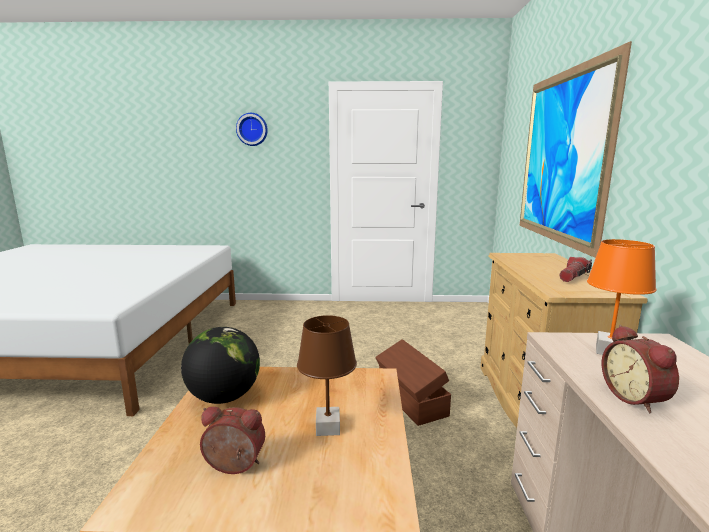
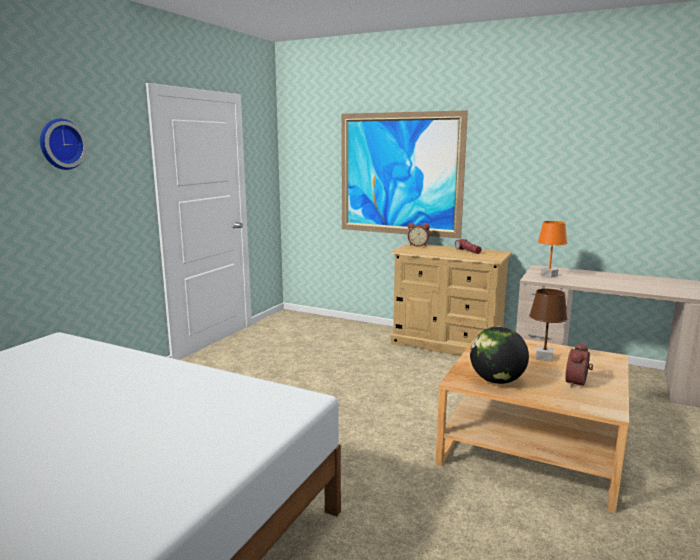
camera: 65 degrees left, 0 degrees up
brown storage box [375,339,451,426] -> none
alarm clock [602,325,679,414] -> alarm clock moved to [408,223,430,247]

